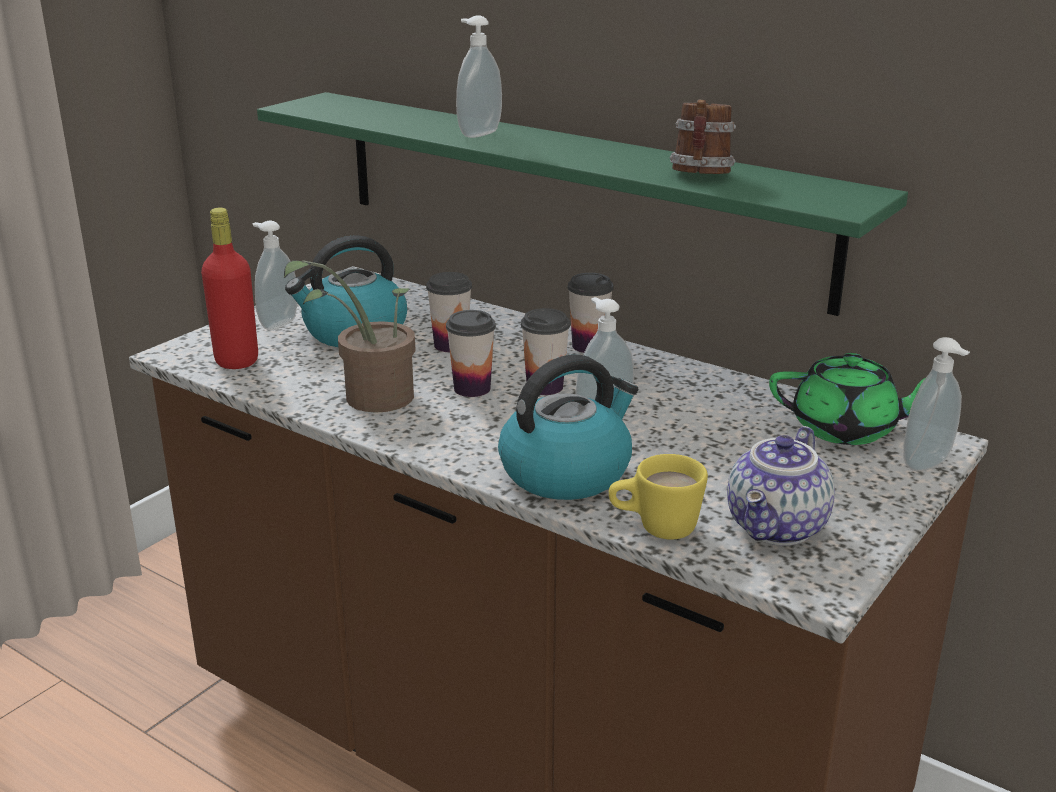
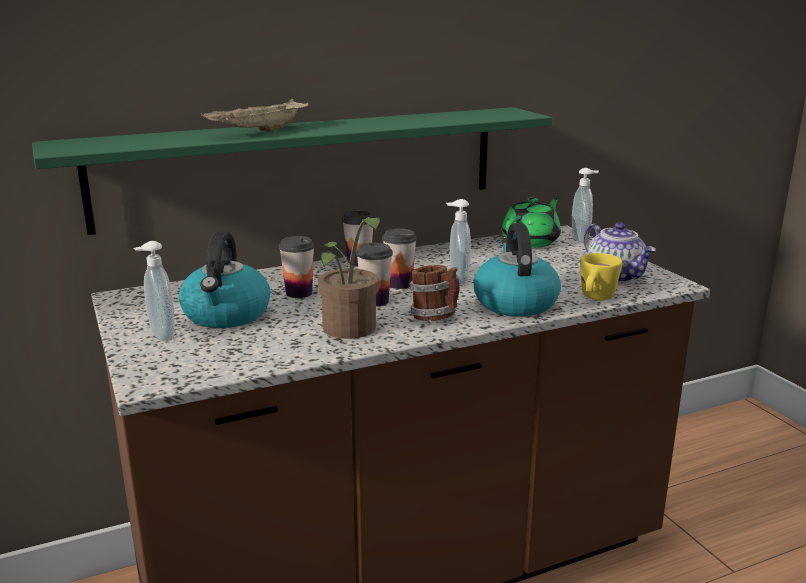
camera: 60 degrees left, 5 degrees down
red bottle [201,208,258,369] -> none
soap dispenser [456,15,502,138] -> beige tray [201,99,309,132]
mug [670,99,736,174] -> mug moved to [409,265,460,321]

